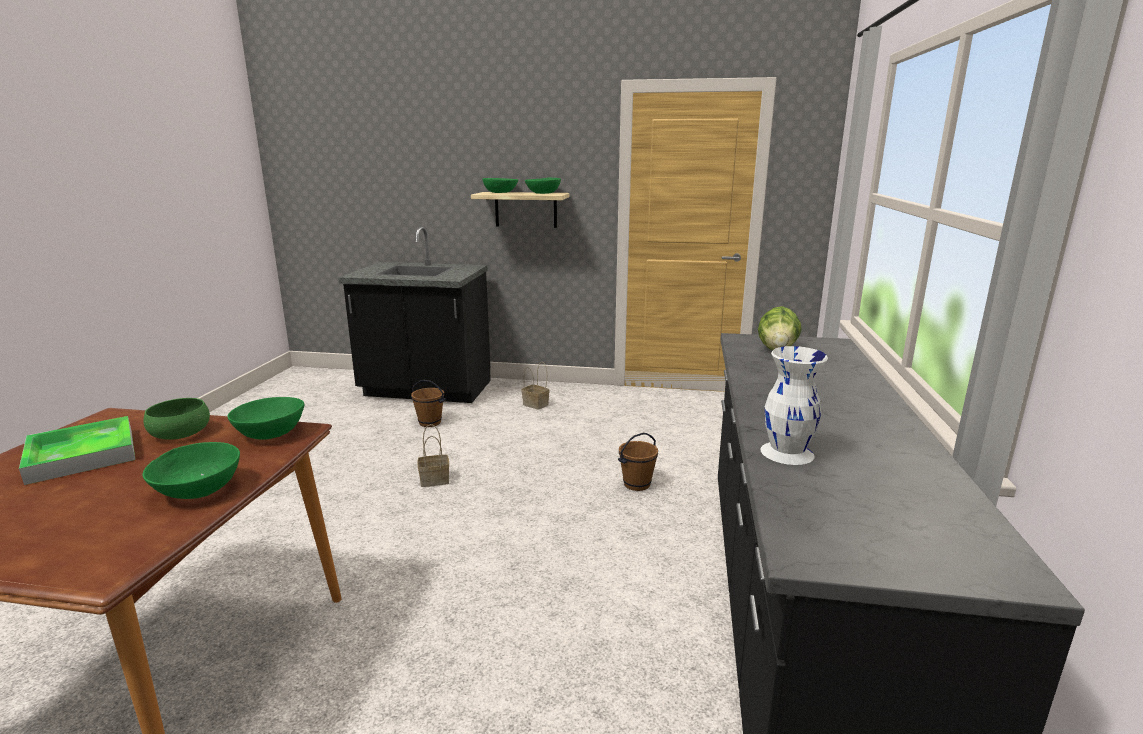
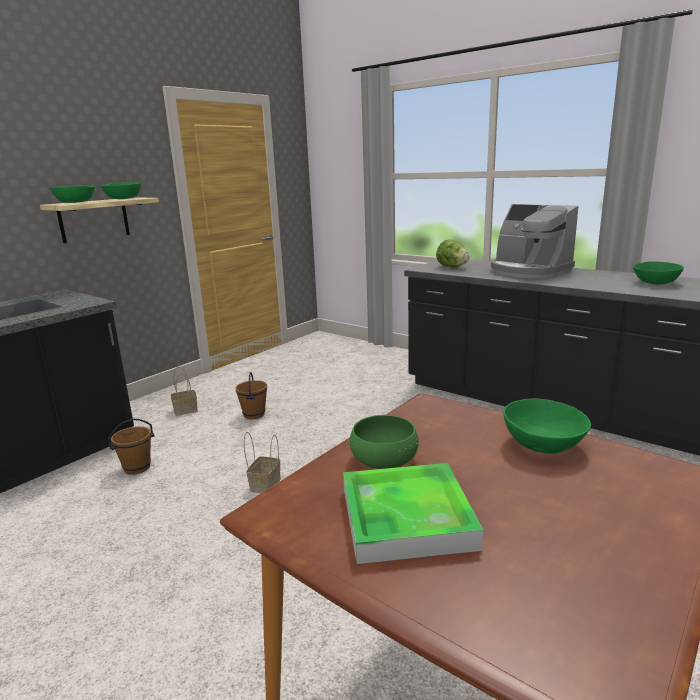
camera: 60 degrees left, 0 degrees up
green bowl [227,397,305,440] -> green bowl moved to [633,261,684,284]
brown bucket [618,433,658,491] -> brown bucket moved to [235,372,267,419]
white vase [761,346,828,465] -> none
none -> coffee machine [491,204,578,278]

